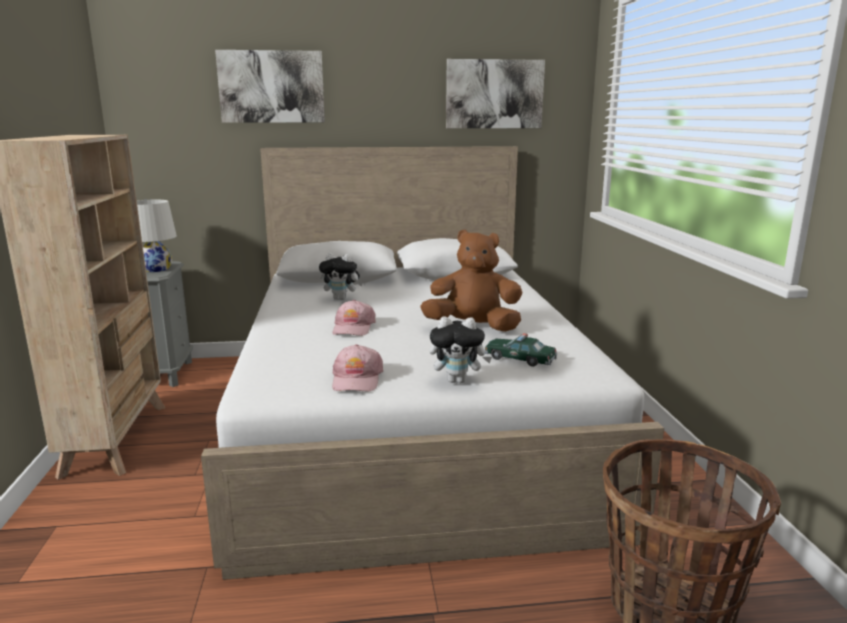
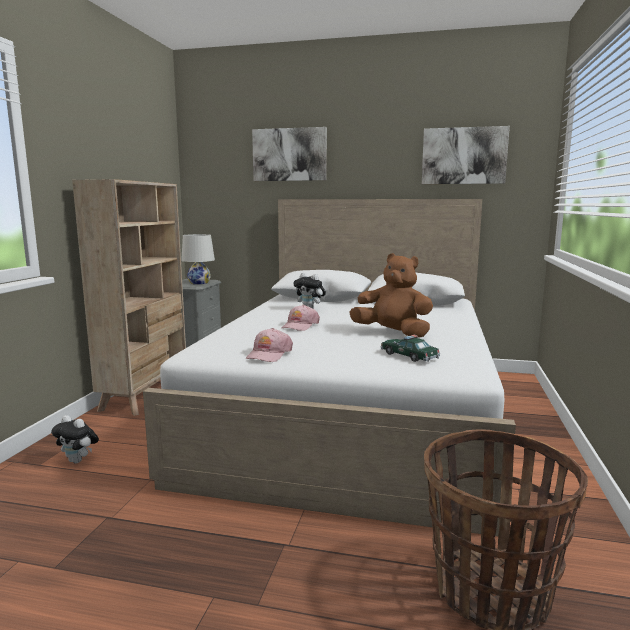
camera: 20 degrees right, 5 degrees down
plush toy [429,316,492,383] -> plush toy moved to [51,415,99,463]

